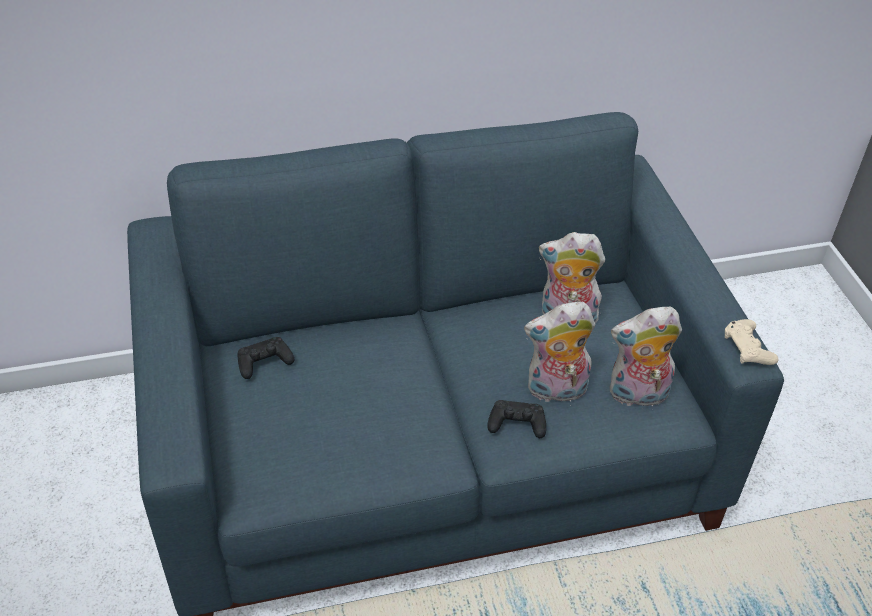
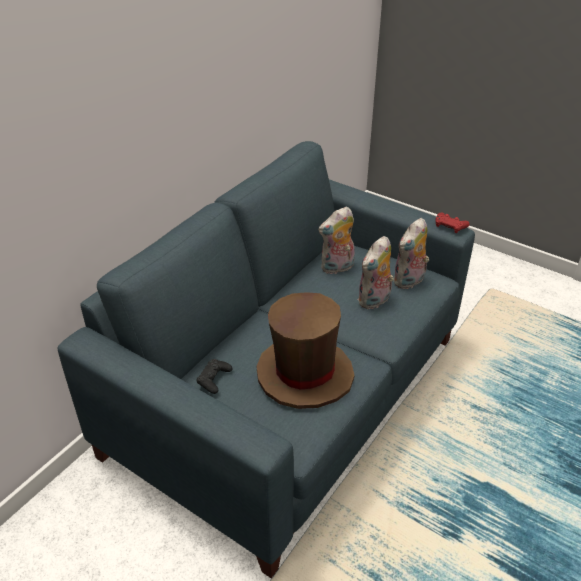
camera: 40 degrees left, 5 degrees down
black game controller [487,400,546,438] -> none
beige game controller [725,319,778,365] -> red game controller [435,213,470,233]
none -> brown hat [257,292,354,409]

